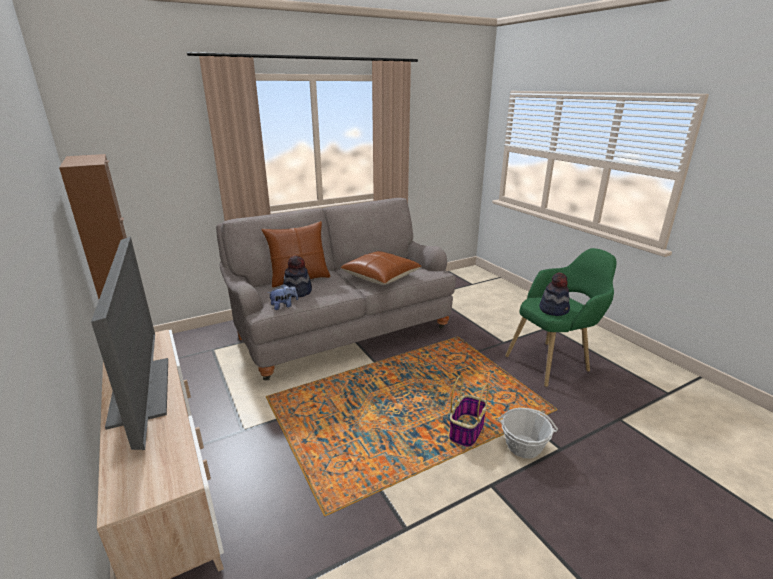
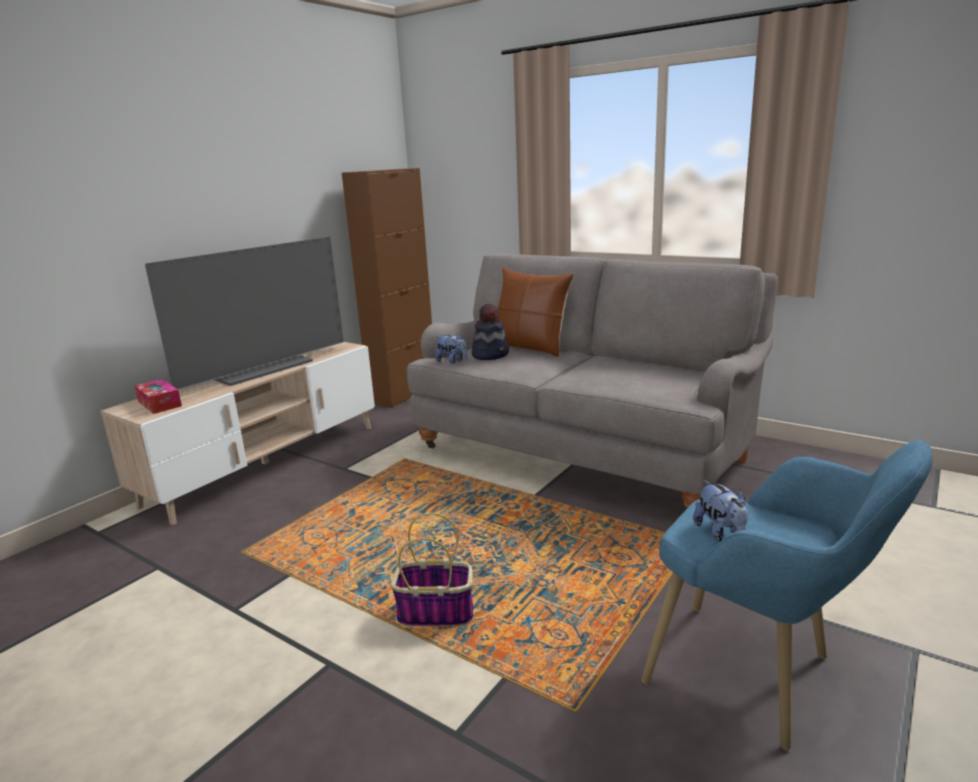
camera: 65 degrees right, 5 degrees down
brown pillow [341,251,422,285] -> none
basket [498,408,558,458] -> none
green armchair [505,248,617,387] -> blue armchair [641,440,933,750]
hat [539,273,570,316] -> plush toy [693,480,749,542]
none -> tissue box [134,379,182,414]

